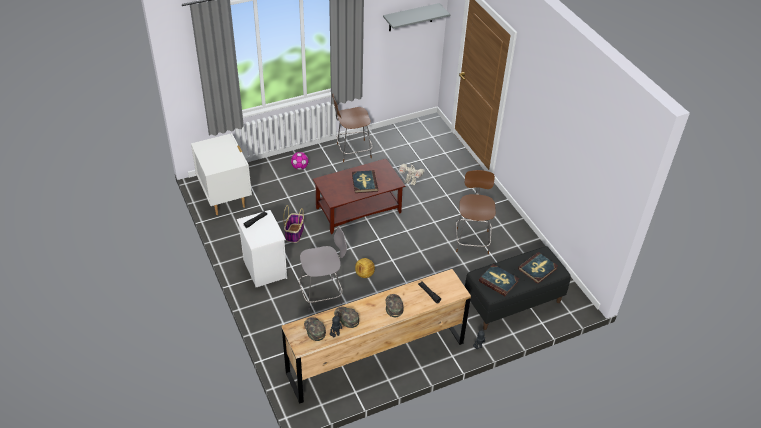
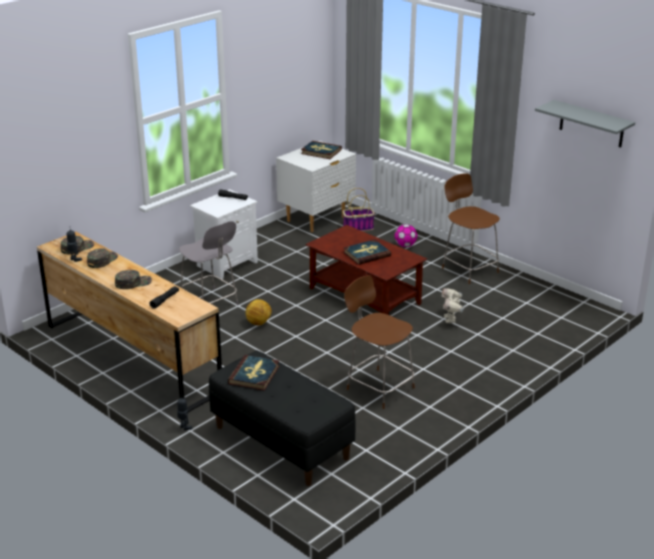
camera: 70 degrees right, 15 degrees down
basket [283,205,304,243] -> basket moved to [343,188,375,231]
brown chair [456,170,496,254] -> brown chair turned 120 degrees counterclockwise [344,275,415,409]
book [518,252,558,284] -> book moved to [301,141,342,159]

